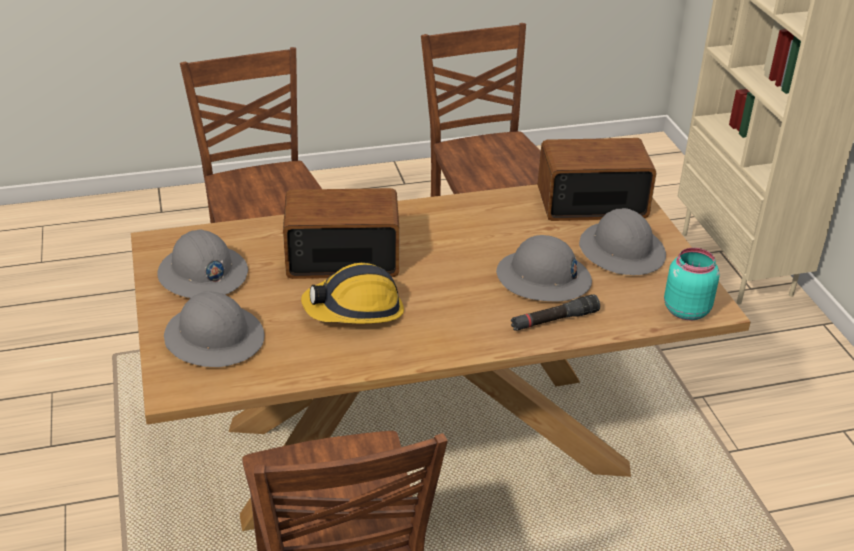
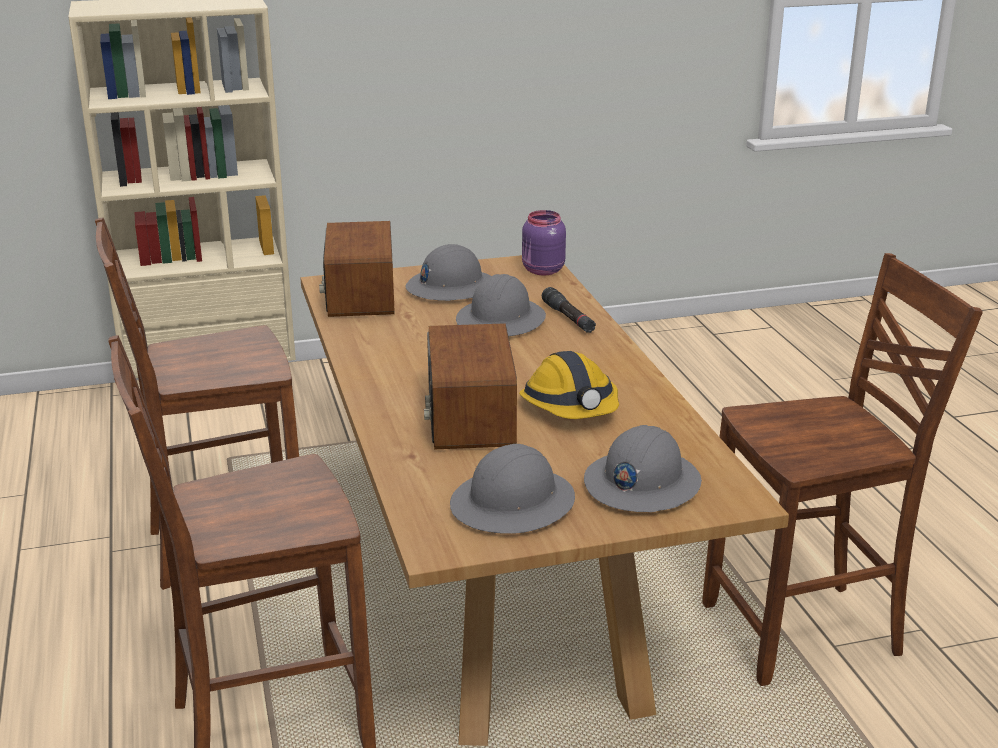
camera: 90 degrees left, 10 degrees down
turquoise jar [664,248,720,320] -> purple jar [522,210,566,275]

